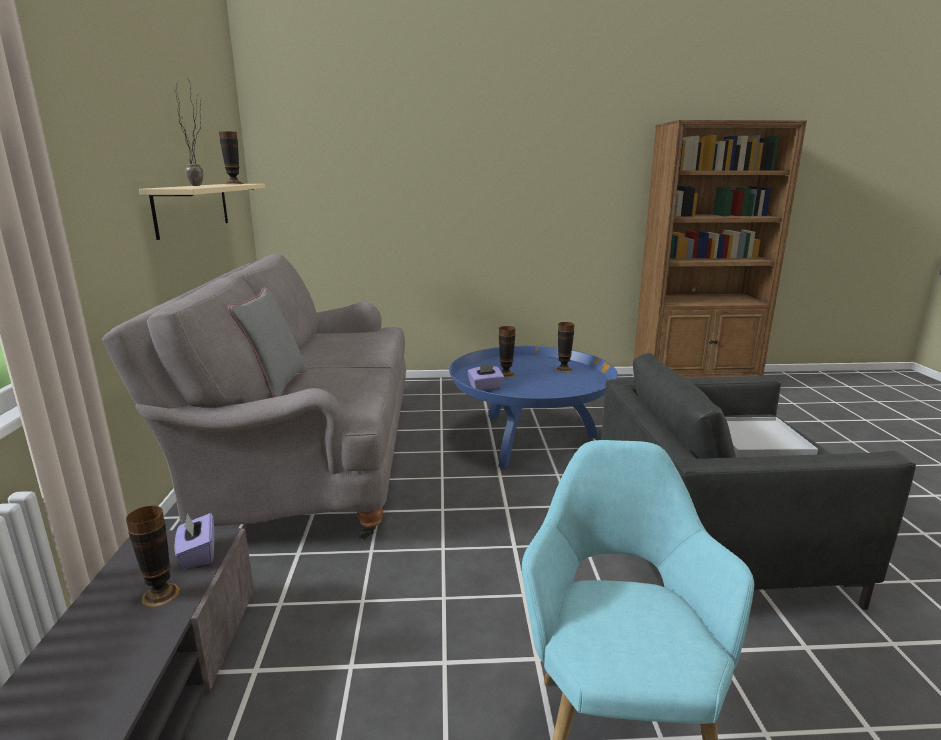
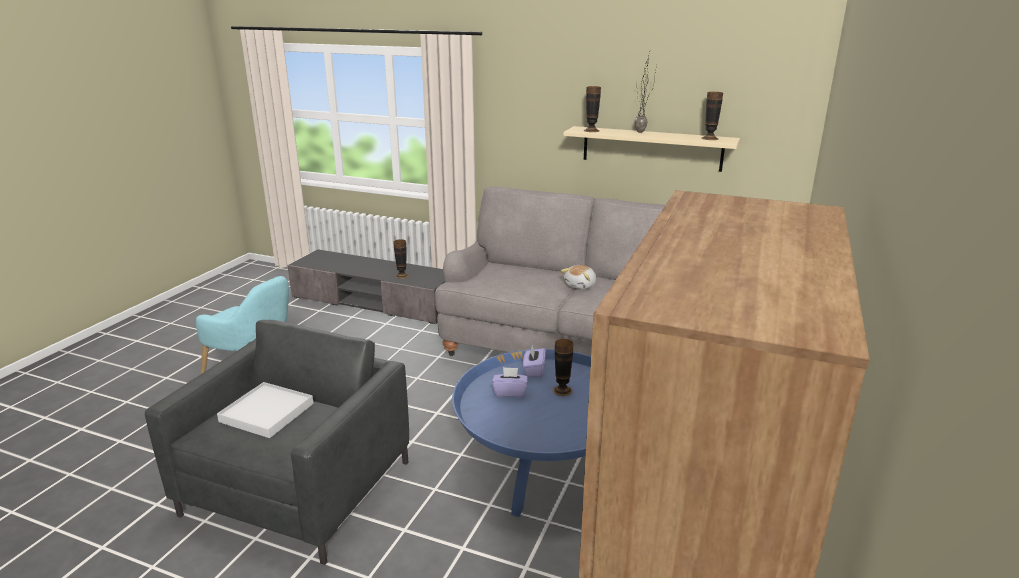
camera: 115 degrees right, 5 degrees up
purple tissue box [175,513,214,569] -> purple tissue box moved to [492,367,528,398]
grey pillow [228,287,307,397] -> none
vase [555,322,574,373] -> vase moved to [584,86,601,132]
none -> plush toy [561,265,596,289]

